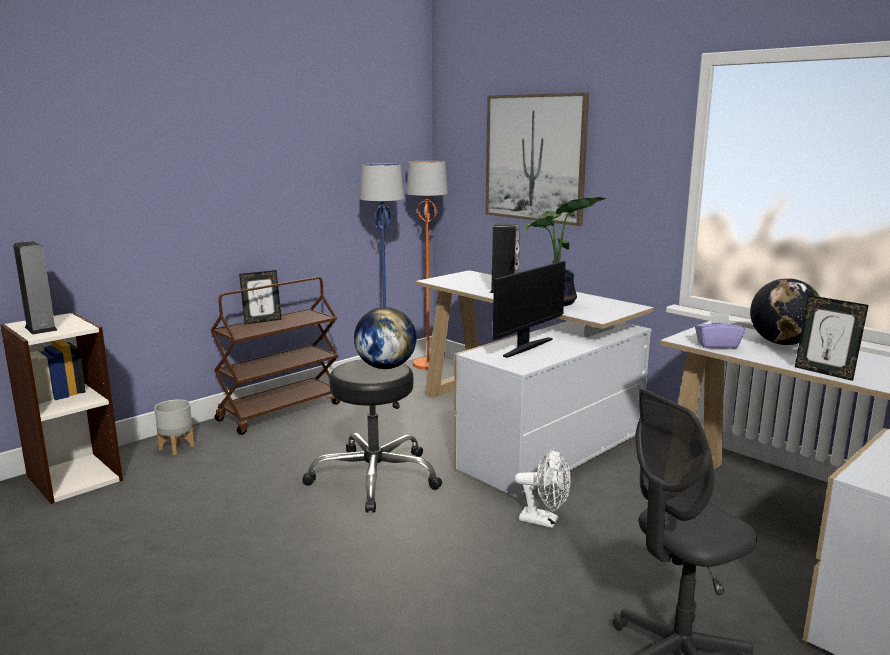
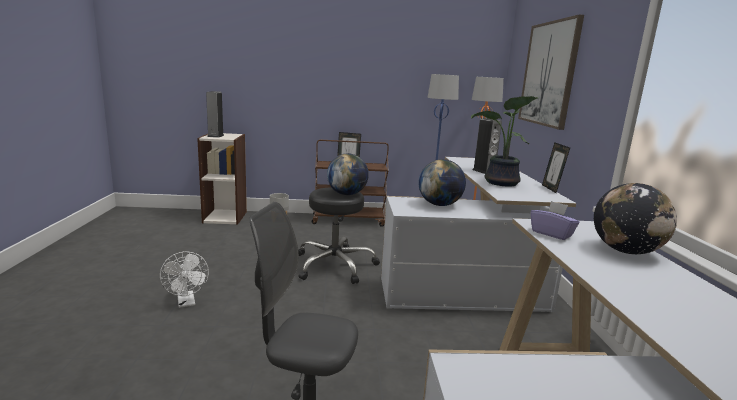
camera: 40 degrees right, 0 degrees up
monitor [493,261,566,358] -> globe [419,159,466,206]
white fan [515,448,571,528] -> white fan moved to [160,252,209,308]
picture frame [795,295,869,381] -> picture frame moved to [542,142,570,193]

